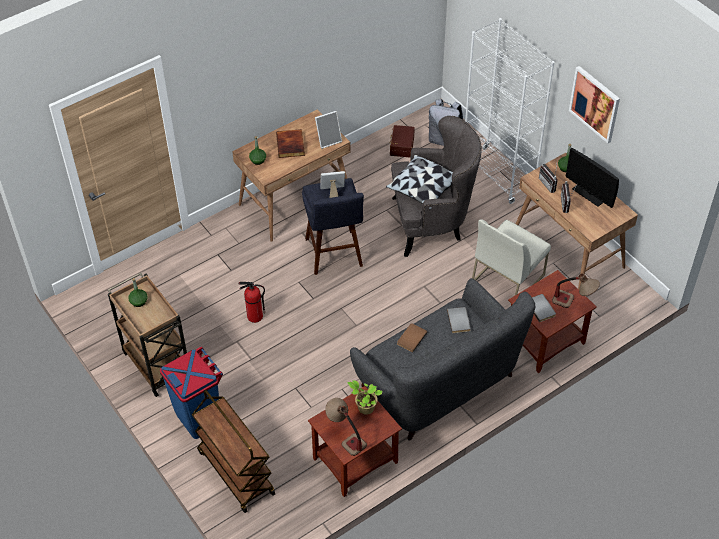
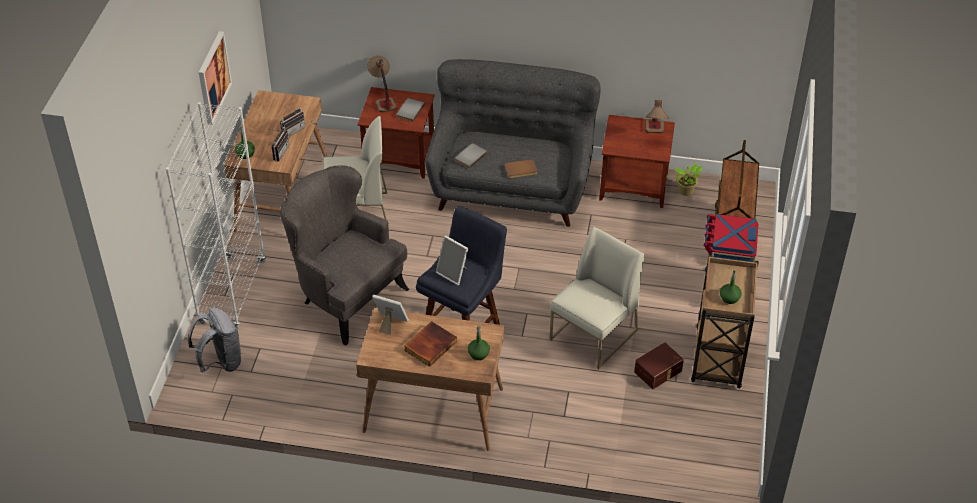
camera: 135 degrees left, 5 degrees down
fire extinguisher [238,281,265,323] -> white chair [549,226,644,369]
potted plant [348,380,383,415] -> potted plant moved to [674,163,702,196]
pillow [386,155,453,210] -> none
brown storage box [389,125,415,158] -> brown storage box moved to [634,342,684,389]
monitor [565,148,619,208] -> none

